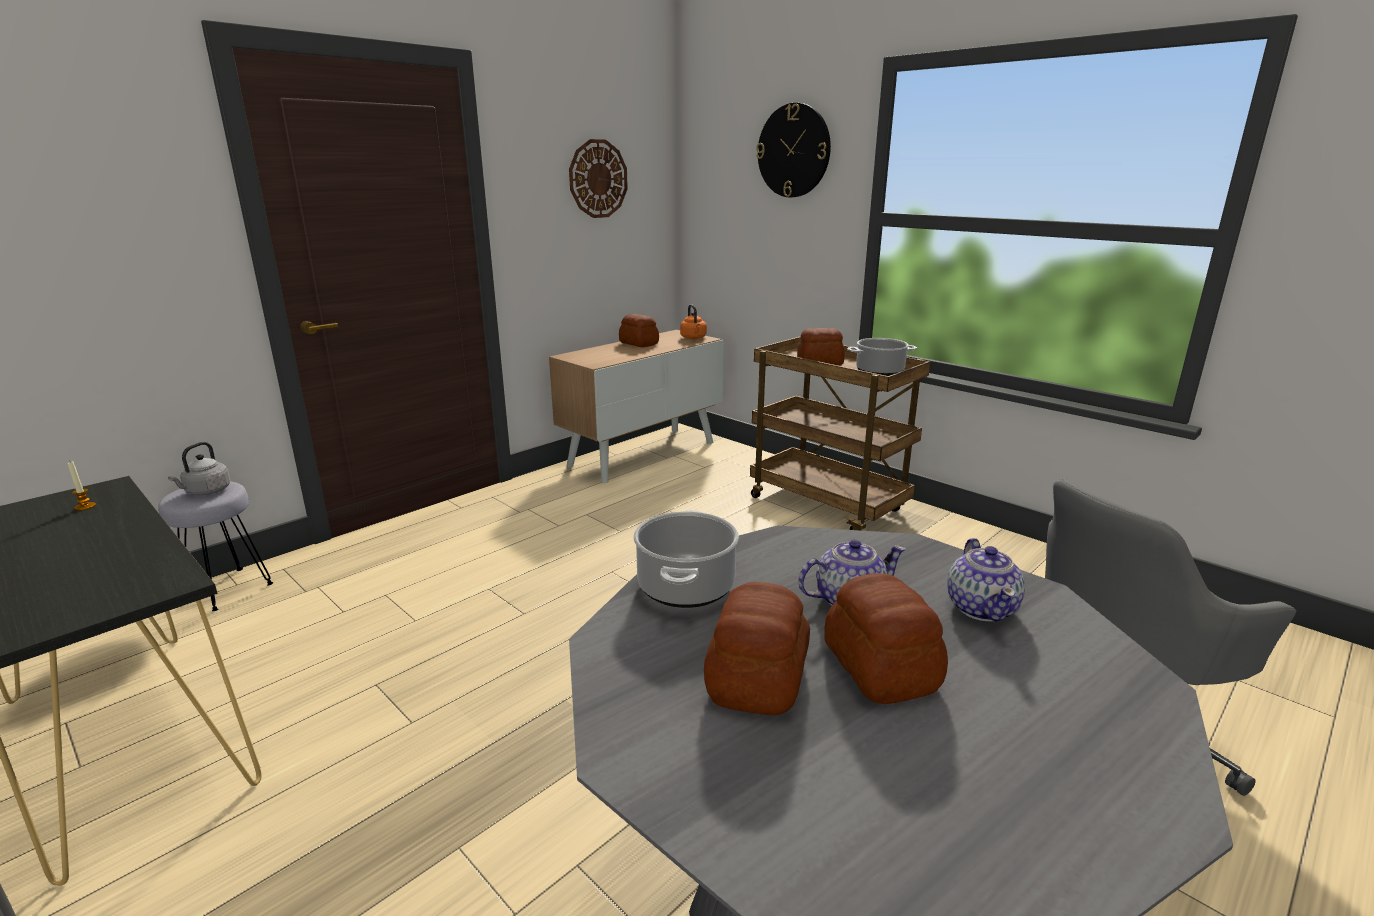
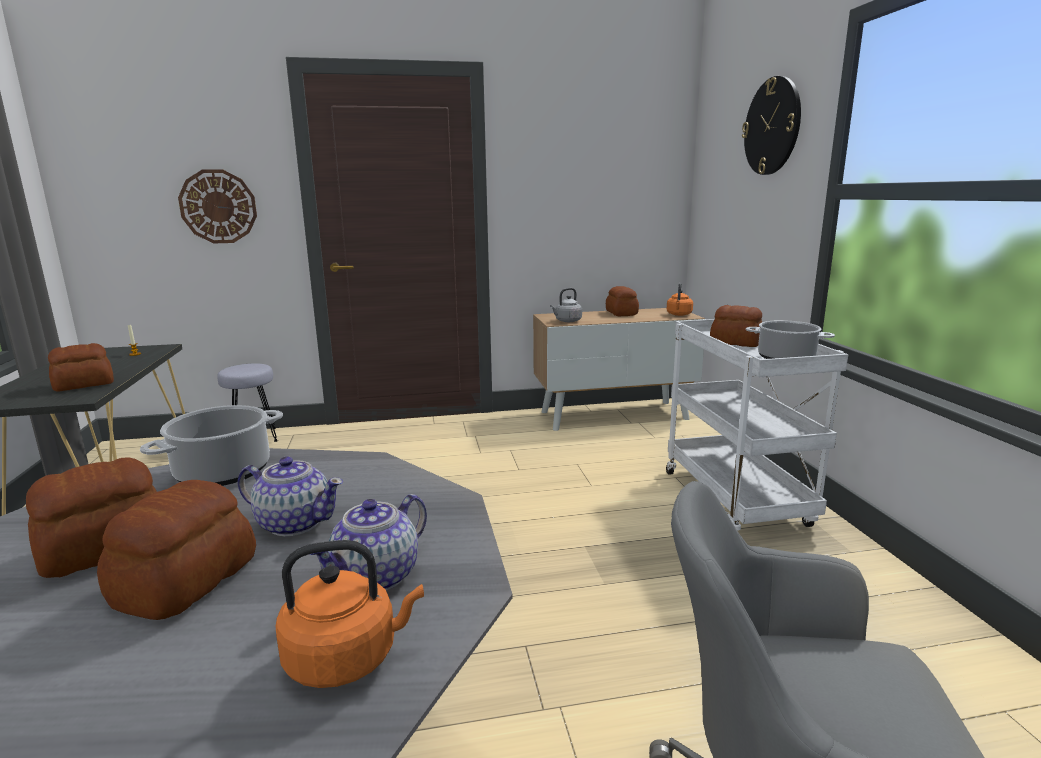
camera: 35 degrees right, 5 degrees down
grey kettle [168,442,231,496] -> grey kettle moved to [550,288,582,322]
wall clock [569,139,628,218] -> wall clock moved to [178,169,257,243]
brown cart [750,337,930,531] -> white cart [666,319,848,531]
none -> bread [48,343,114,392]
none -> orange kettle [276,540,424,688]

